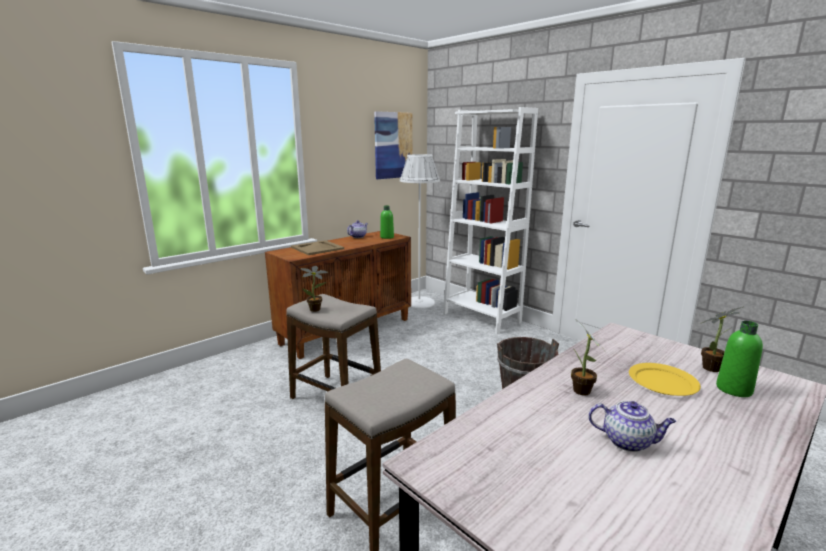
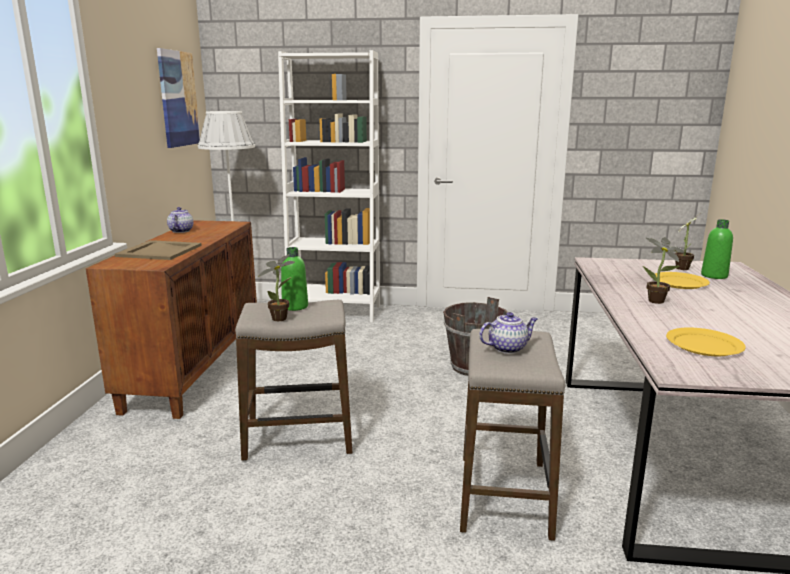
camera: 40 degrees left, 0 degrees up
green bottle [380,206,394,239] -> green bottle moved to [281,247,308,311]
teapot [589,401,676,452] -> teapot moved to [479,312,537,354]
none -> yellow plate [666,327,746,356]

